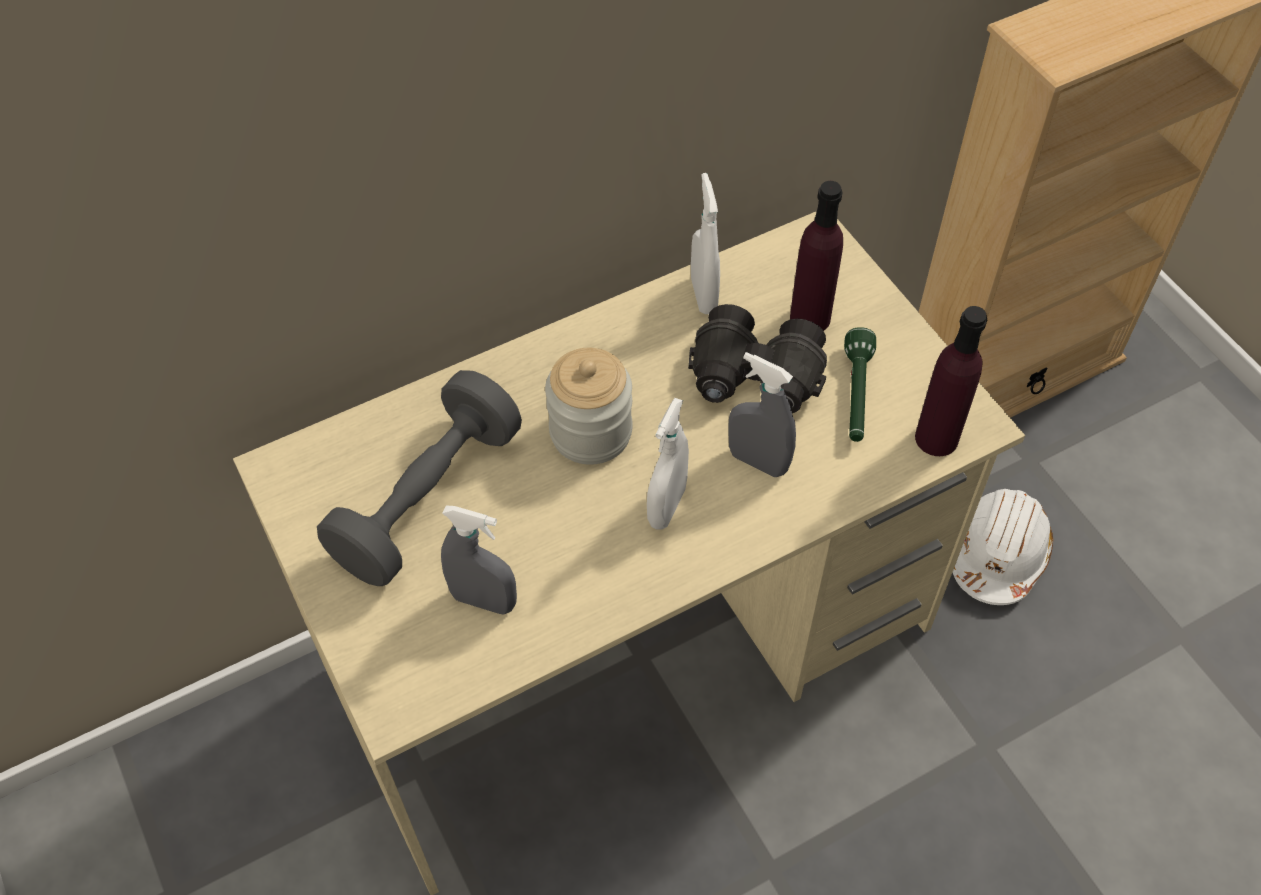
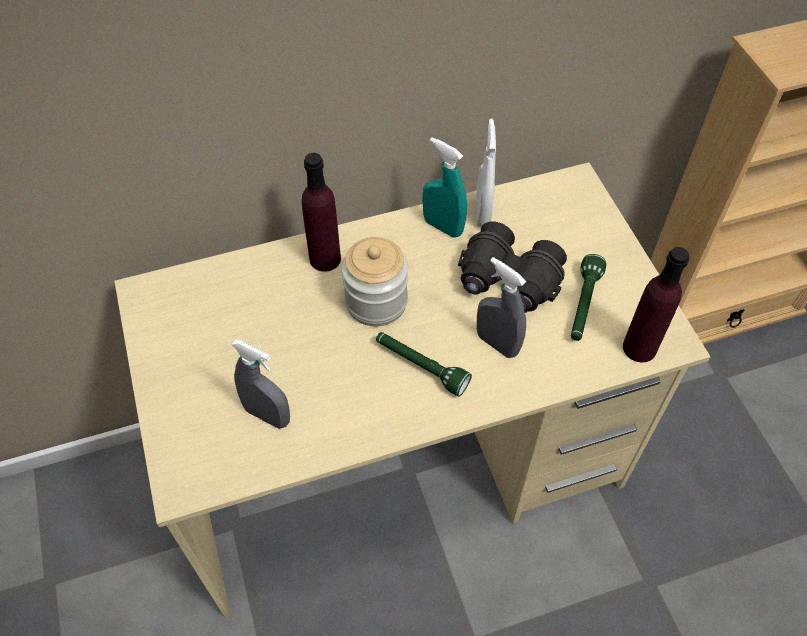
camera: 10 degrees right, 0 degrees up
grey dumbbell [317,370,522,586] -> none
white spray bottle [647,398,689,529] -> green flashlight [376,332,472,396]
purple bottle [790,181,843,331] -> purple bottle moved to [302,153,341,272]
white hard hat [953,489,1053,605] -> none
none -> turquoise spray bottle [422,137,467,238]

